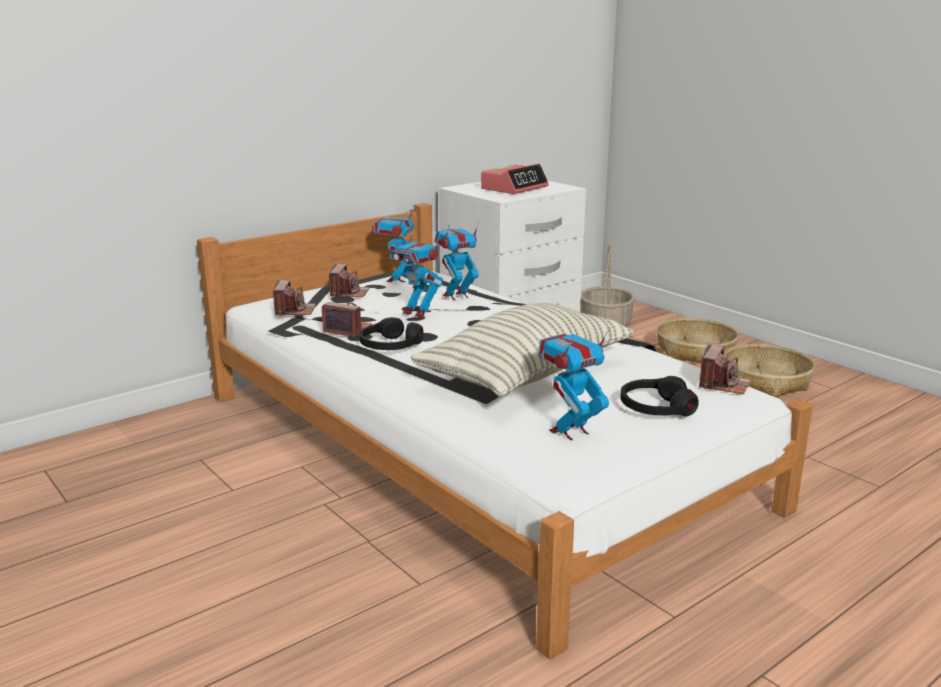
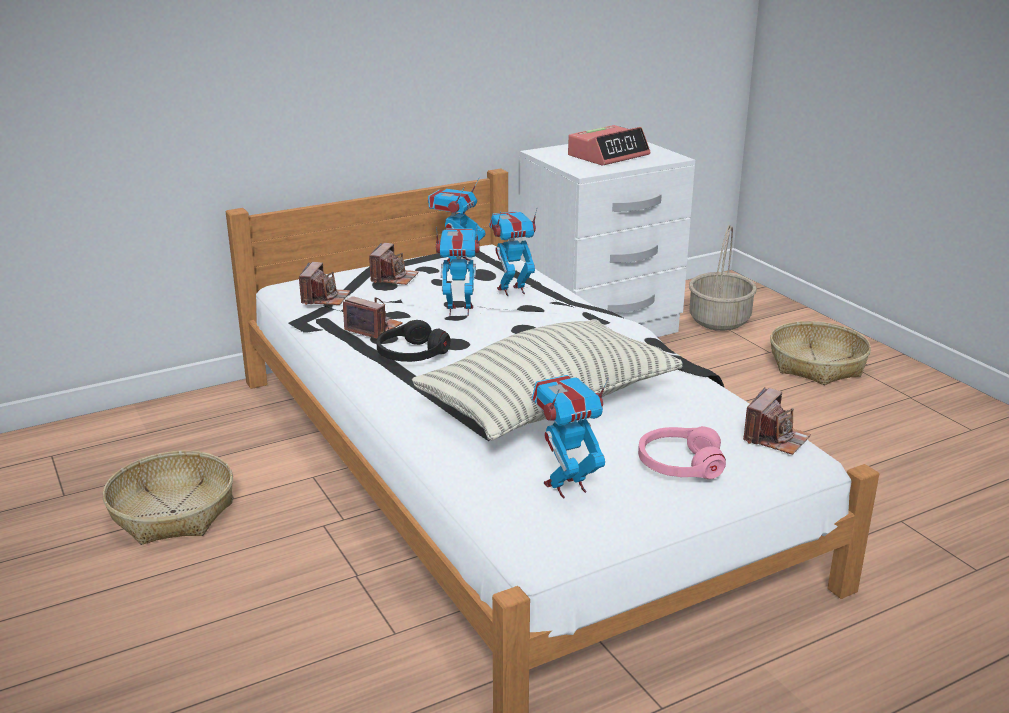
camera: 10 degrees right, 5 degrees up
toy robot [391,226,443,317] -> toy robot turned 135 degrees clockwise [436,226,479,316]
black headphones [620,376,699,416] -> pink headphones [638,426,726,479]
basket [724,344,815,398] -> basket moved to [103,451,233,545]

